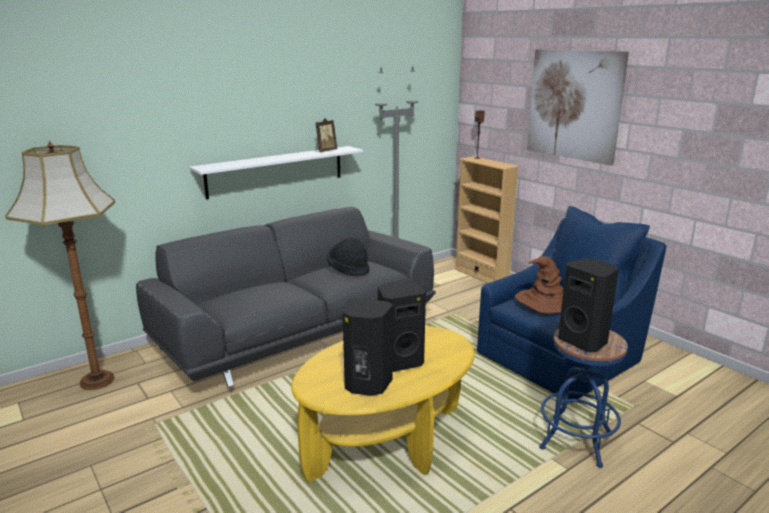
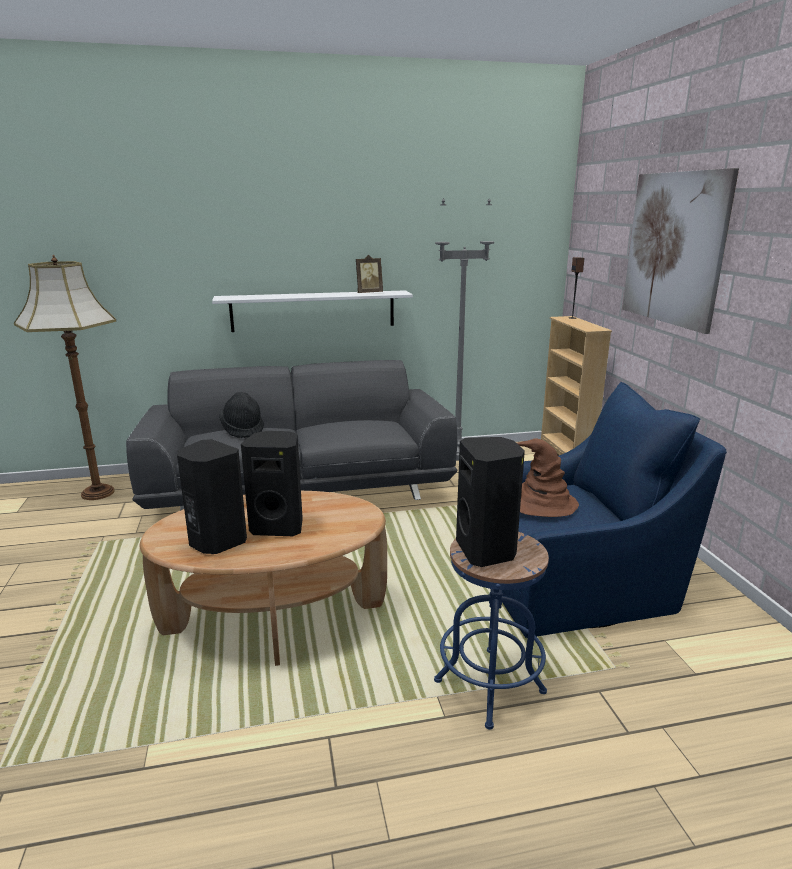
camera: 25 degrees right, 0 degrees up
yellow coffee table [291,326,475,482] -> brown coffee table [140,491,387,666]
black hat [327,237,369,276] -> black hat moved to [219,392,264,438]

